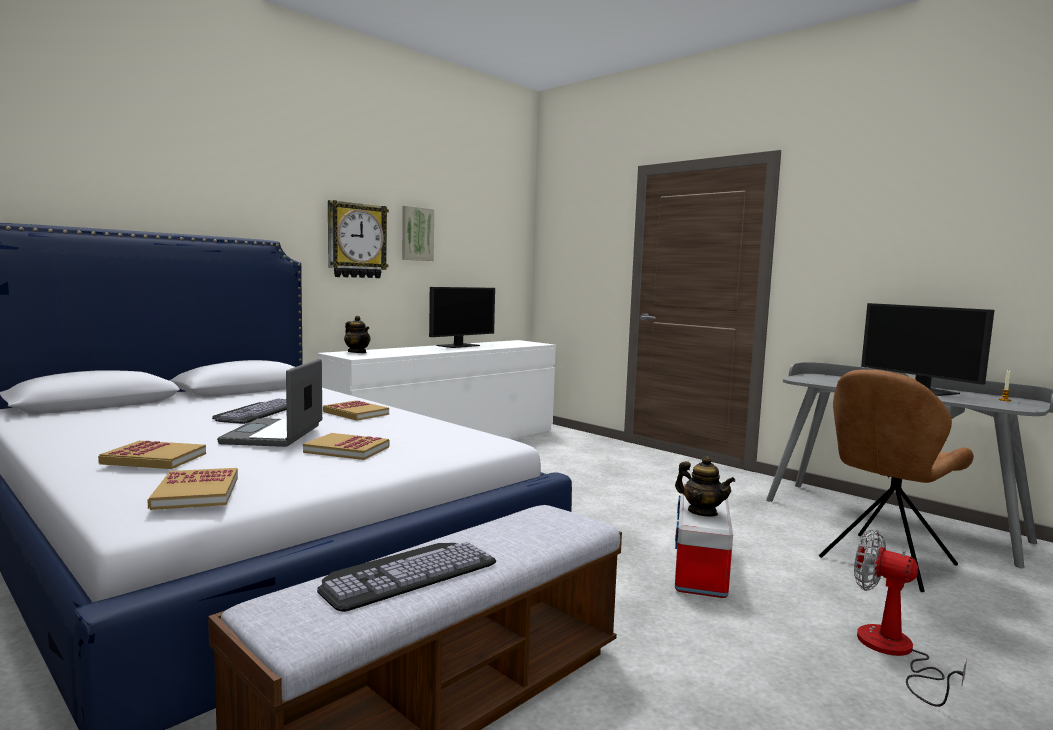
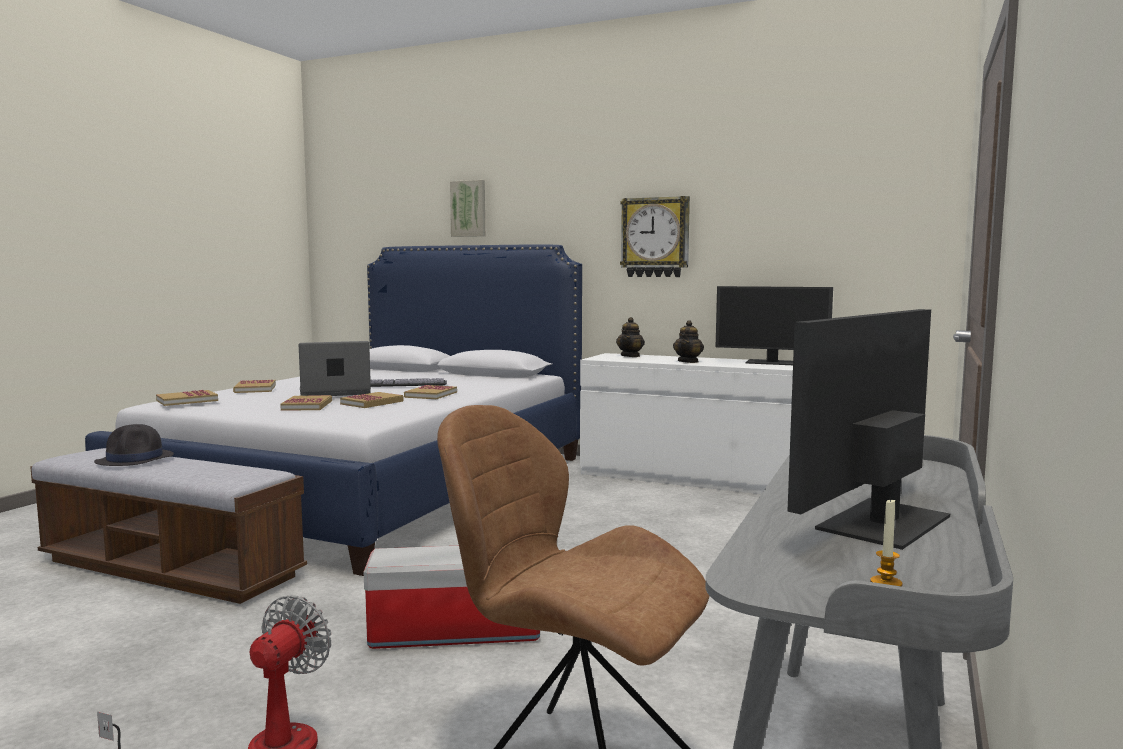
camera: 70 degrees right, 0 degrees up
keyboard [317,542,496,612] -> black hat [94,424,174,466]
picture [402,206,434,261] -> picture moved to [450,180,485,237]
teapot [675,456,735,517] -> teapot moved to [673,320,704,363]
none -> book [340,392,404,408]

